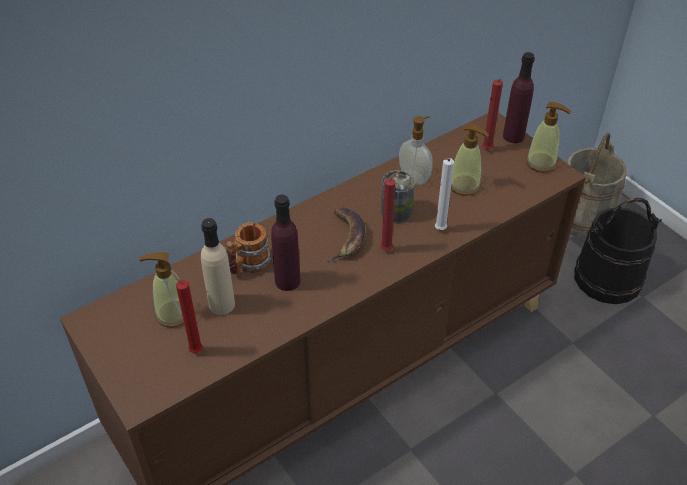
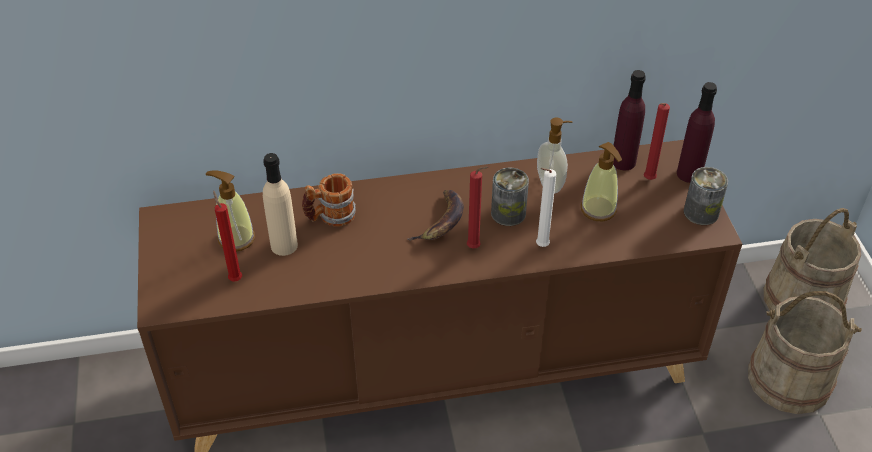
camera: 25 degrees right, 0 degrees up
purple bottle [271,195,300,291] -> purple bottle moved to [613,70,646,170]
soap dispenser [526,102,571,172] -> can [684,167,728,225]
black bucket [574,198,662,304] -> beige bucket [748,291,862,414]

